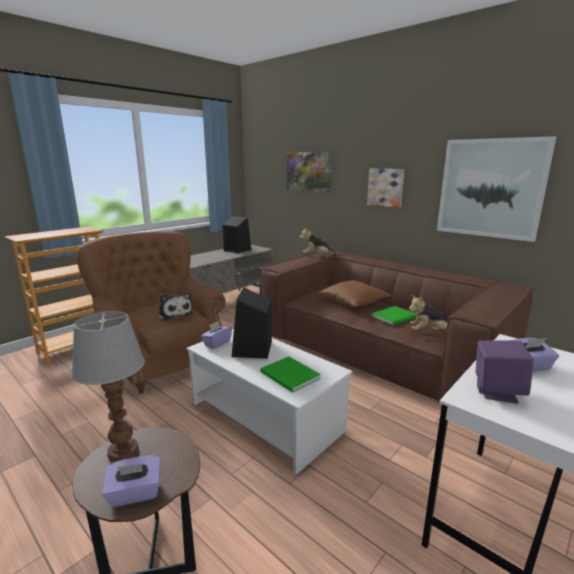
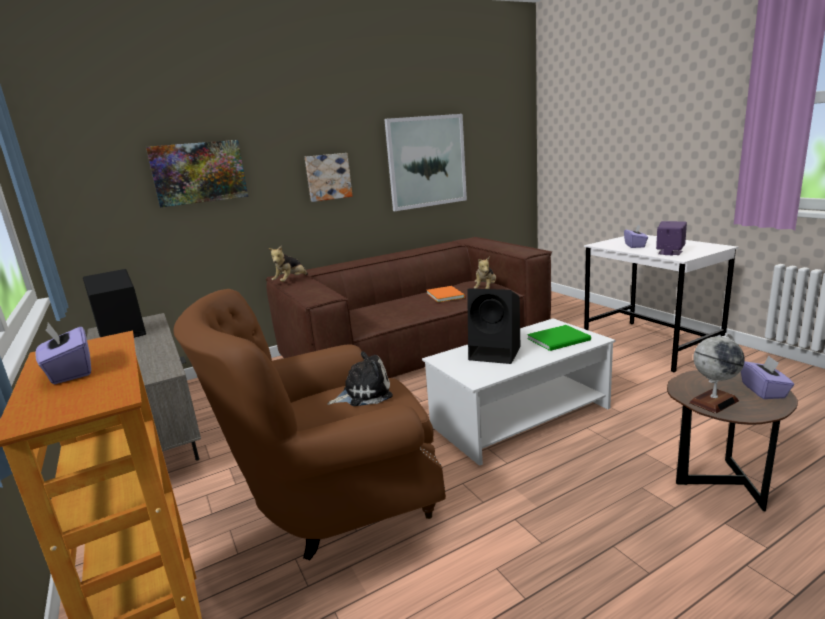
camera: 70 degrees left, 0 degrees up
table lamp [71,311,145,462] -> globe [689,333,745,414]
purple tissue box [201,321,232,349] -> purple tissue box moved to [35,323,91,384]
brown pillow [318,280,391,307] -> none
green book [372,306,417,325] -> orange book [427,286,465,302]

